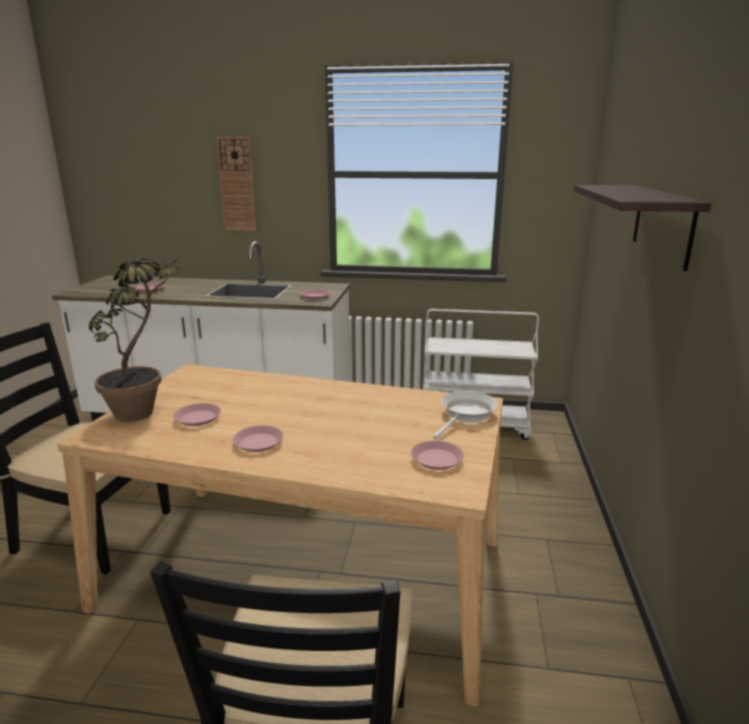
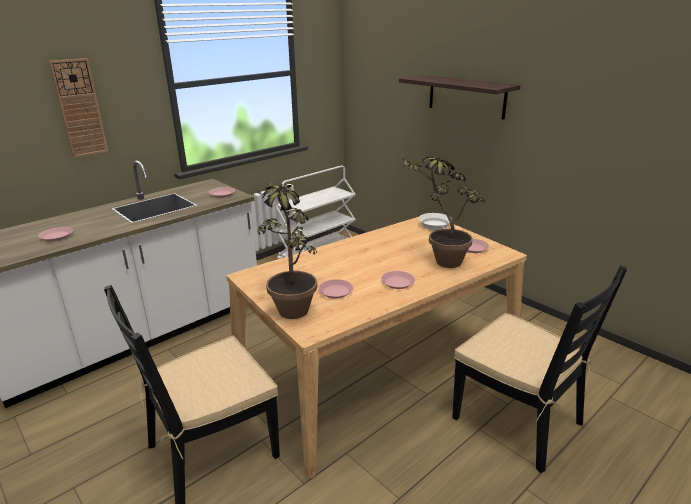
camera: 50 degrees left, 5 degrees up
none -> potted plant [401,154,486,268]

